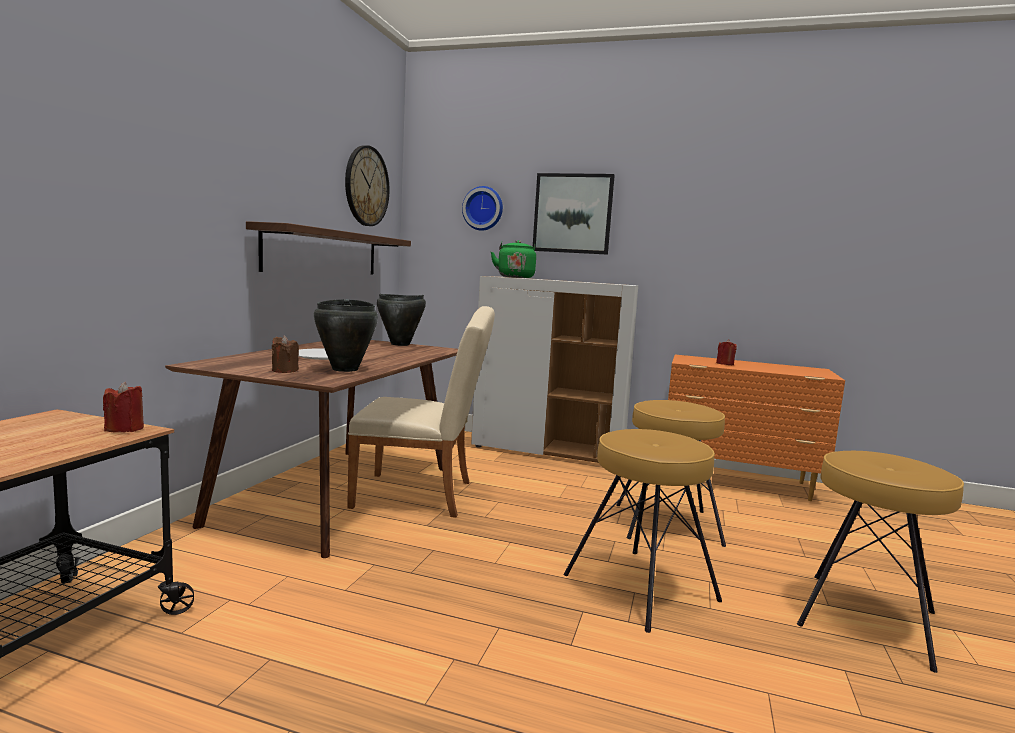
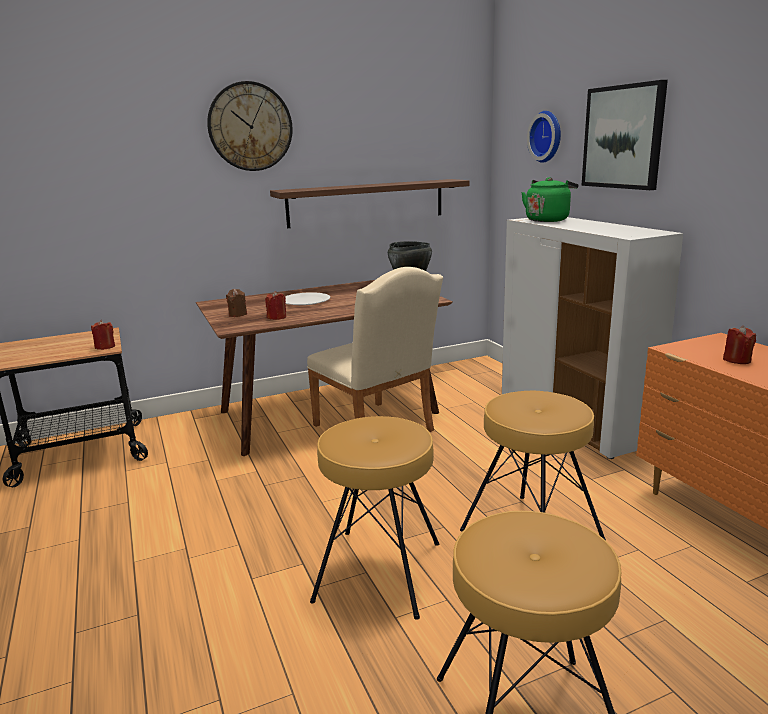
camera: 50 degrees right, 10 degrees up
black cooking pot [314,299,378,372] -> red candle [265,291,286,320]
wall clock [345,145,389,226] -> wall clock moved to [207,81,293,171]

